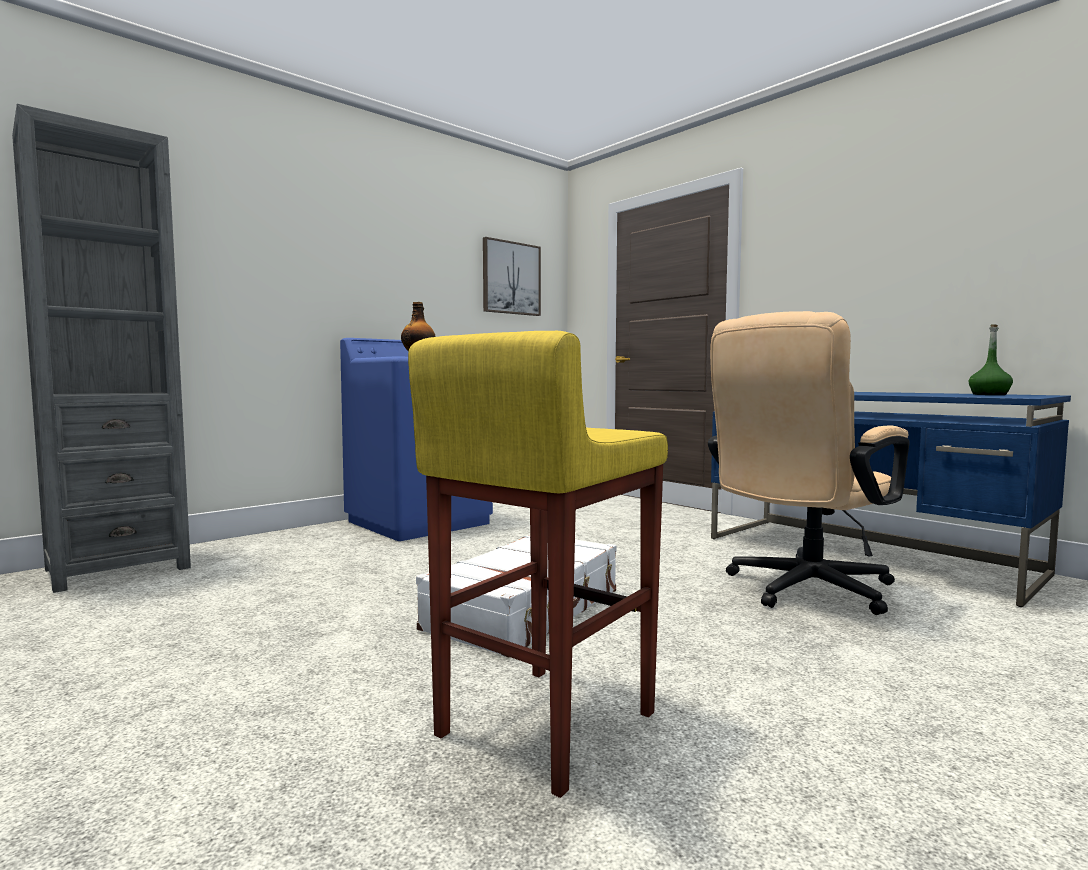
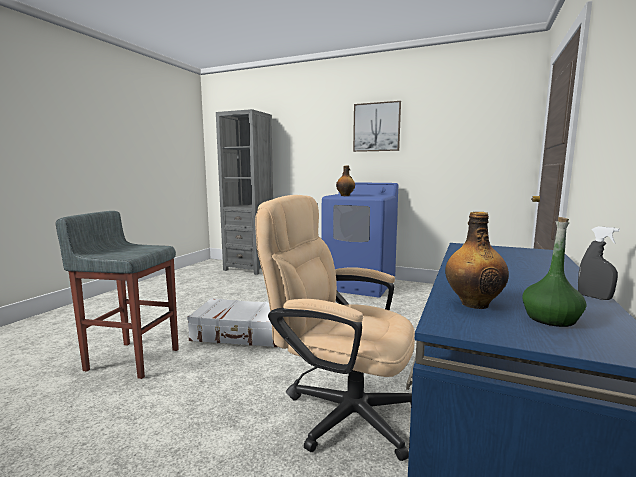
camera: 65 degrees right, 5 degrees up
yellow stool [408,331,668,798] -> grey stool [56,211,179,379]
picture [483,237,541,316] -> picture moved to [353,101,401,152]
none -> bottle [445,212,509,309]
none -> grey spray bottle [578,226,620,300]

